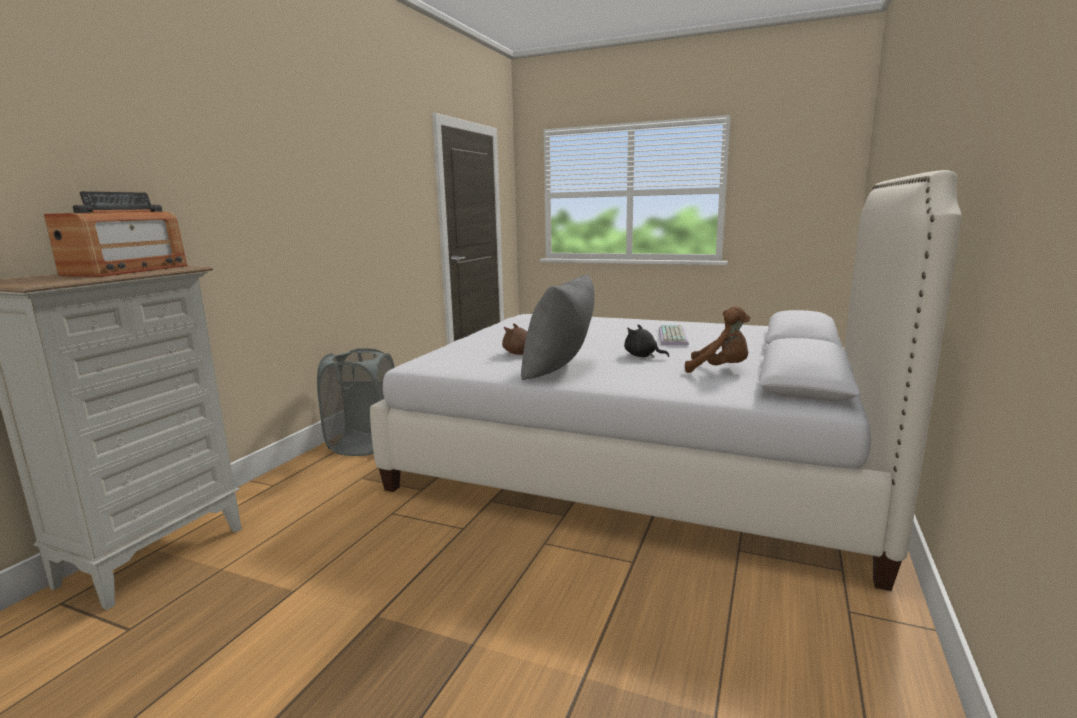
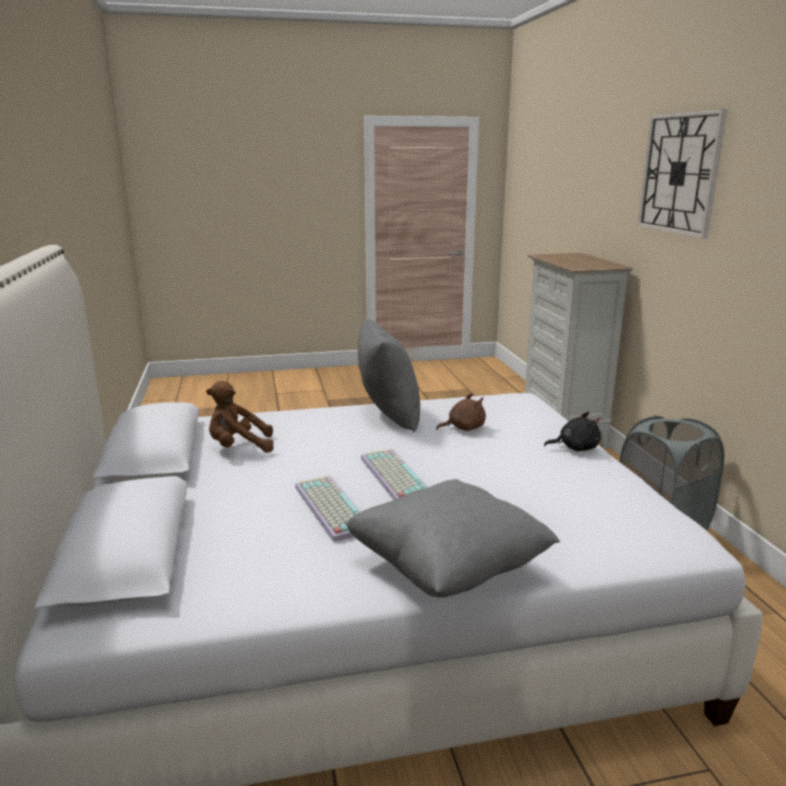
camera: 145 degrees right, 5 degrees up
radio [44,191,188,277] -> none
black plush toy [624,324,669,358] -> black plush toy moved to [544,412,601,452]
none -> grey pillow [346,479,560,598]
none -> keyboard [361,449,428,500]
none -> wall clock [637,109,727,239]

